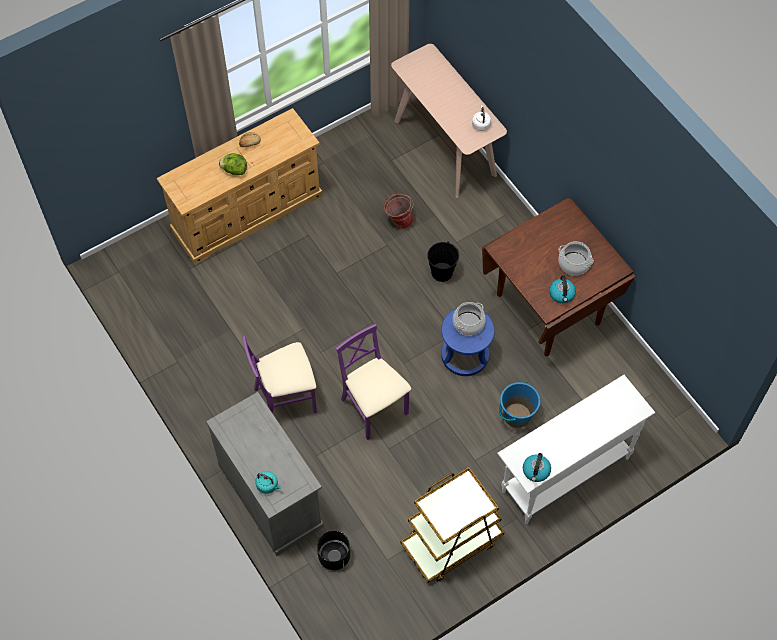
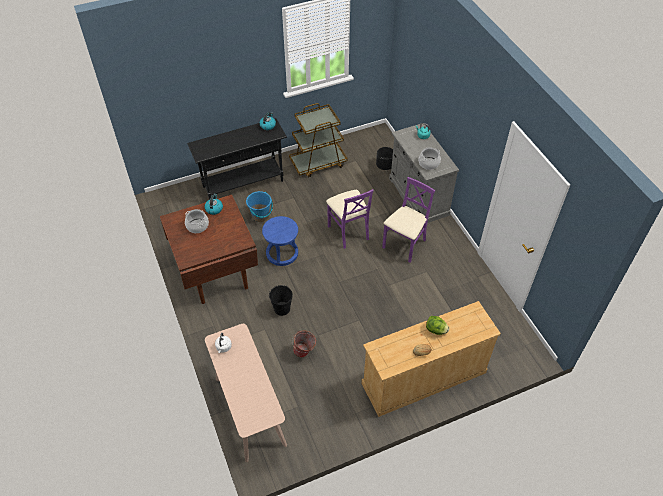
camera: 170 degrees left, 10 degrees down
purple chair [243,336,317,414] -> purple chair turned 45 degrees counterclockwise [382,177,435,263]
cooking pot [453,302,485,336] -> cooking pot moved to [419,147,441,170]
white console table [497,375,655,524] -> black console table [187,118,287,200]

